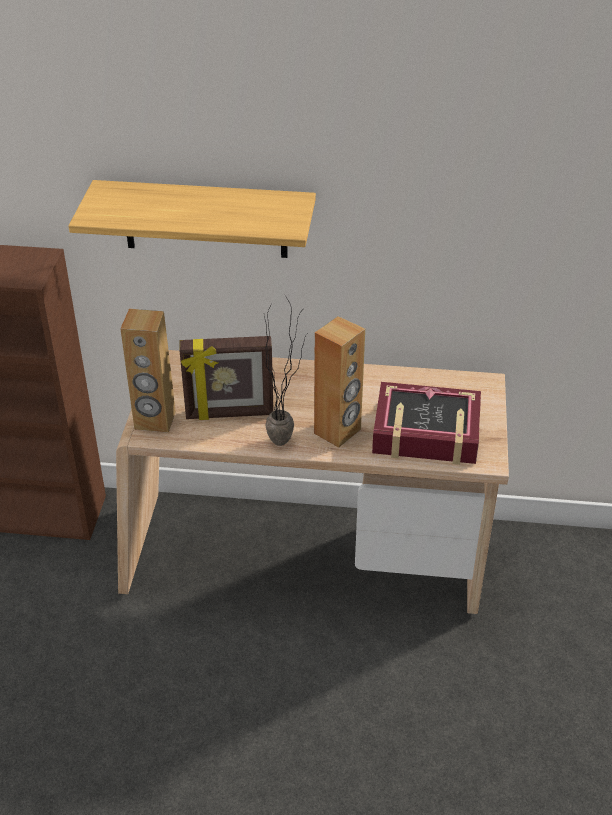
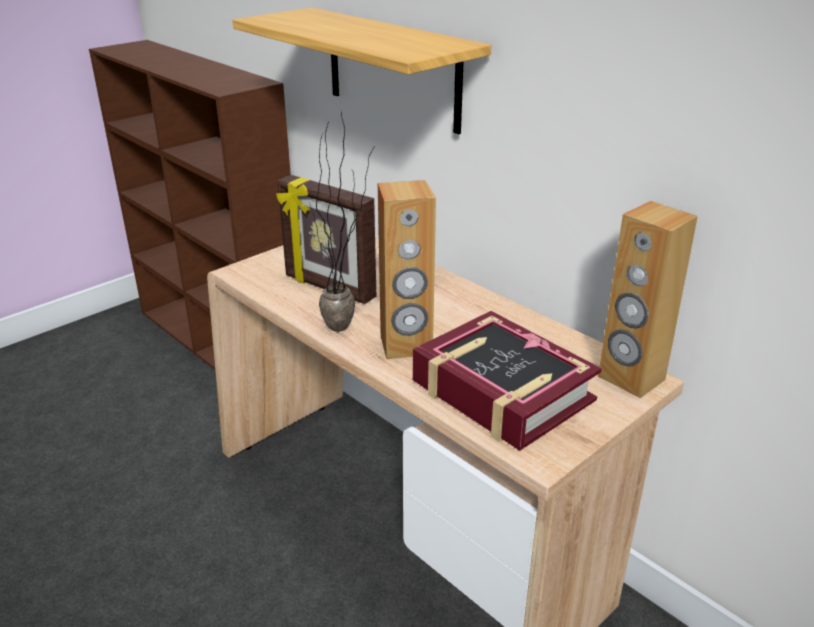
camera: 40 degrees right, 10 degrees down
brown speaker [120,309,176,433] -> brown speaker moved to [598,201,698,398]

